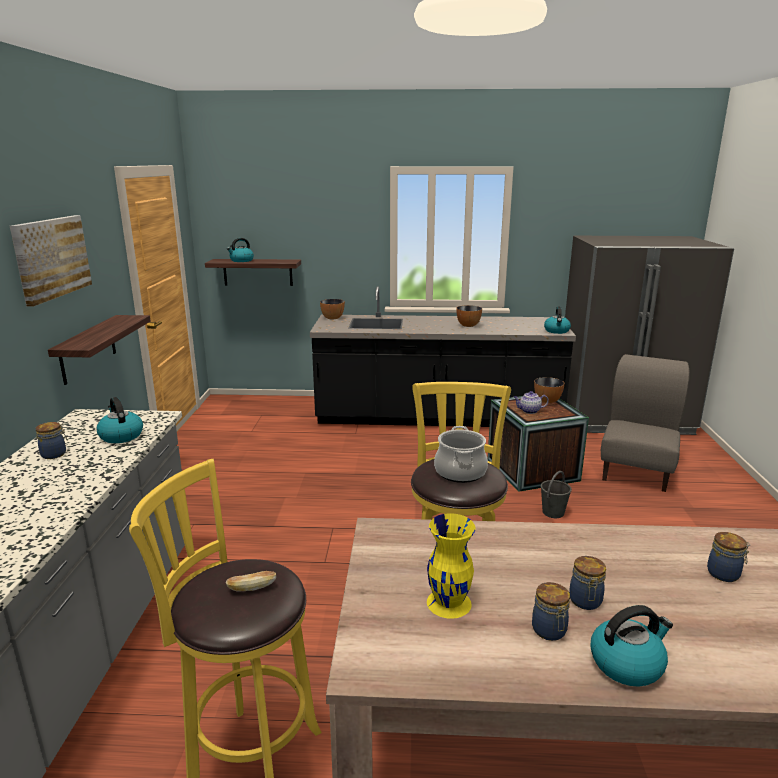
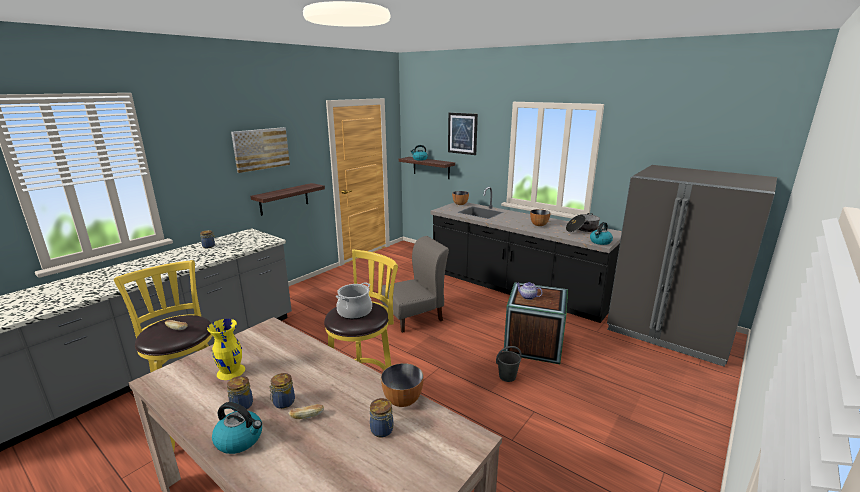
camera: 35 degrees right, 0 degrees up
kettle [96,397,143,443] -> none
bowl [534,377,564,403] -> bowl moved to [381,363,424,407]
grey chair [601,354,690,492] -> grey chair moved to [380,236,449,333]
none -> bread [289,404,324,419]
none -> picture [448,113,478,155]
none -> cooking pot [566,213,600,232]

